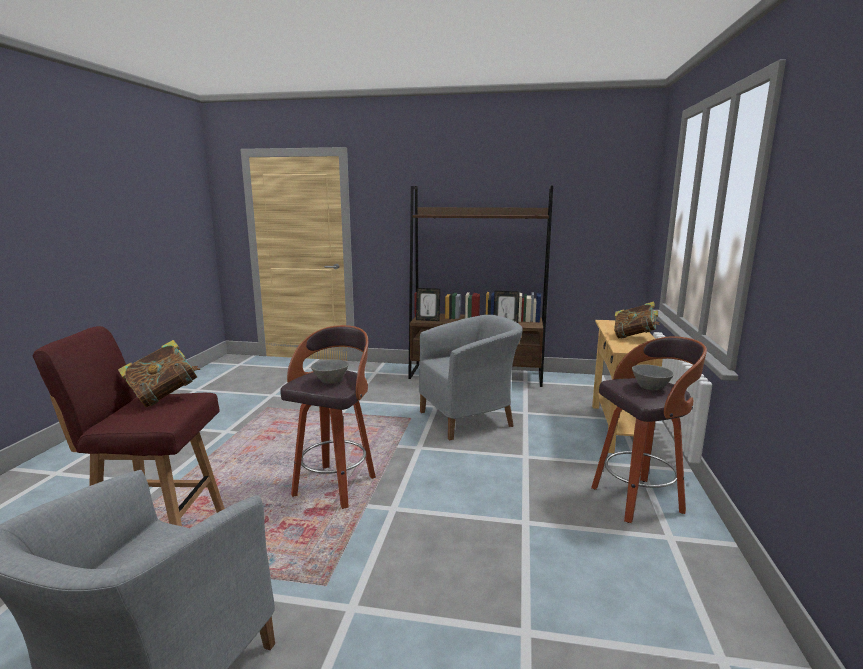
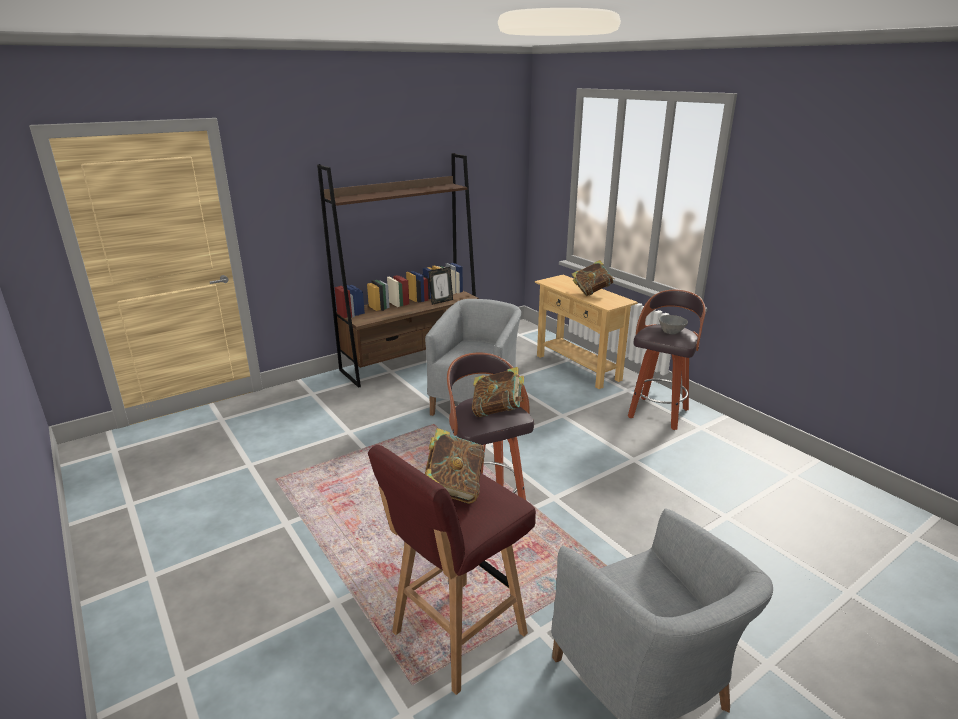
camera: 45 degrees left, 10 degrees up
grey bowl [311,359,349,384] -> book [472,367,524,417]
picture frame [416,288,440,321] -> none

